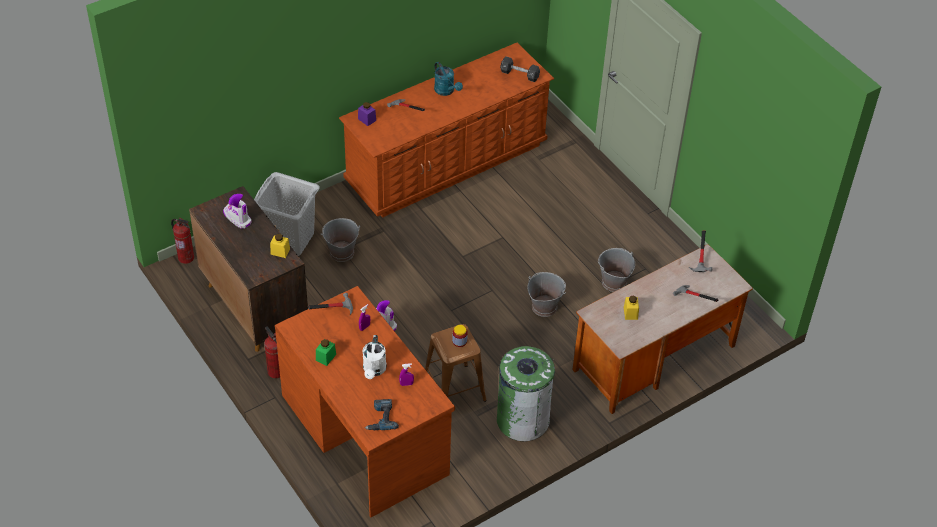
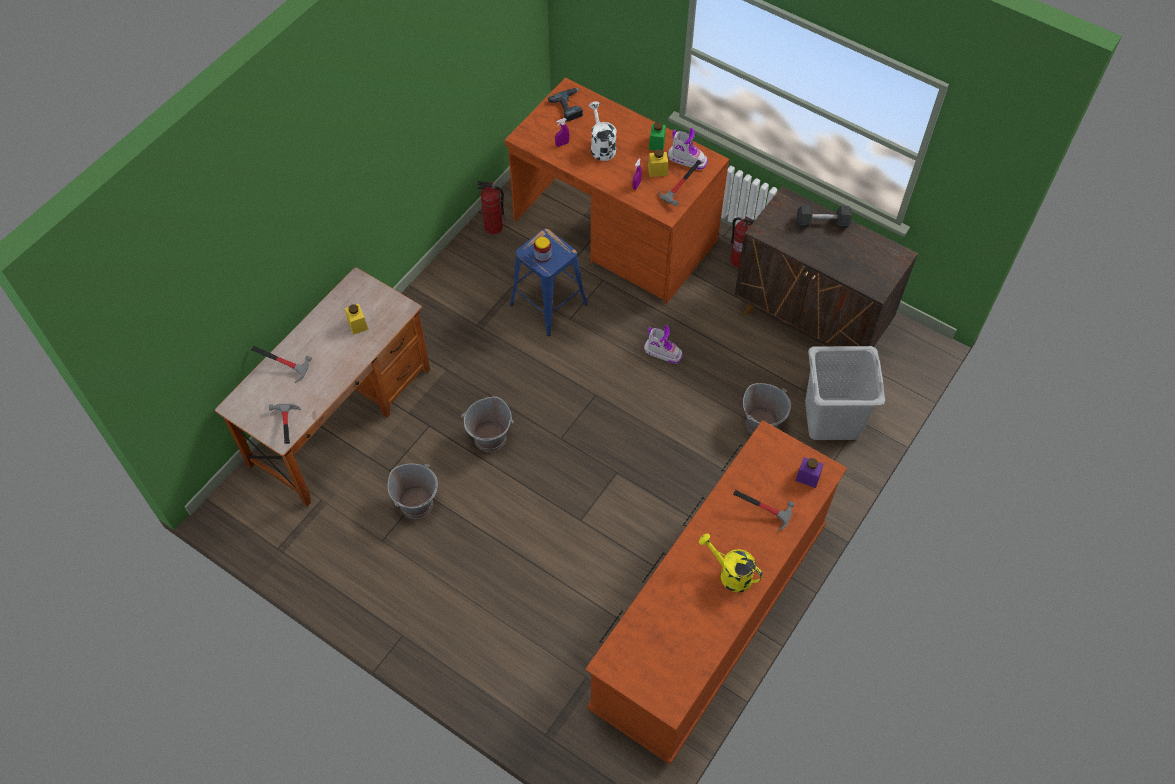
camera: 160 degrees right, 10 degrees up
fire extinguisher [171,218,194,264] -> fire extinguisher moved to [477,181,505,234]
boot [223,194,252,229] -> boot moved to [668,128,708,170]
yellow jar [270,234,290,258] -> yellow jar moved to [648,149,668,177]
brown stool [425,324,487,402] -> blue stool [510,229,588,336]
turquoise watering can [434,62,463,96] -> yellow watering can [699,533,763,593]
green trash can [497,346,555,441] -> none
black dumbbell [500,57,540,82] -> black dumbbell moved to [797,205,852,228]

